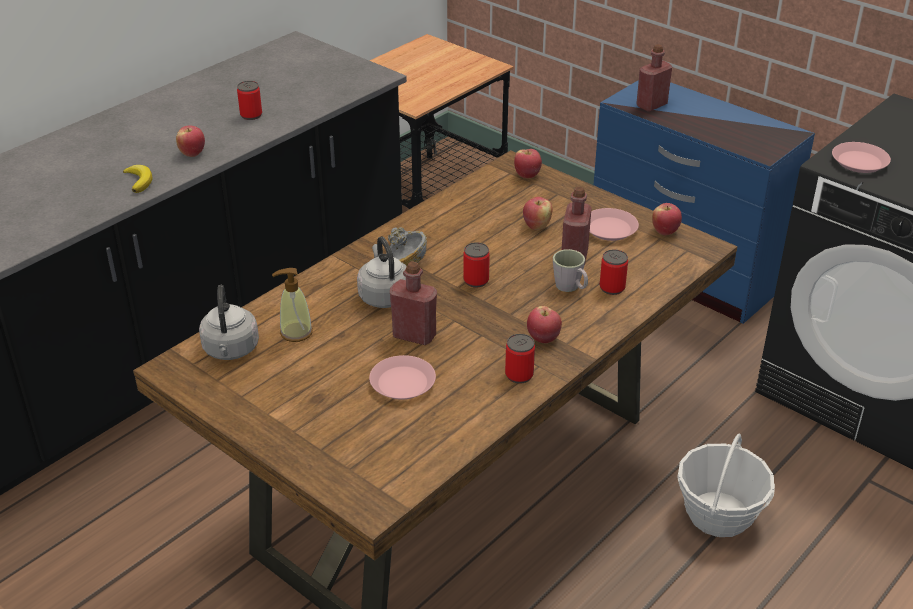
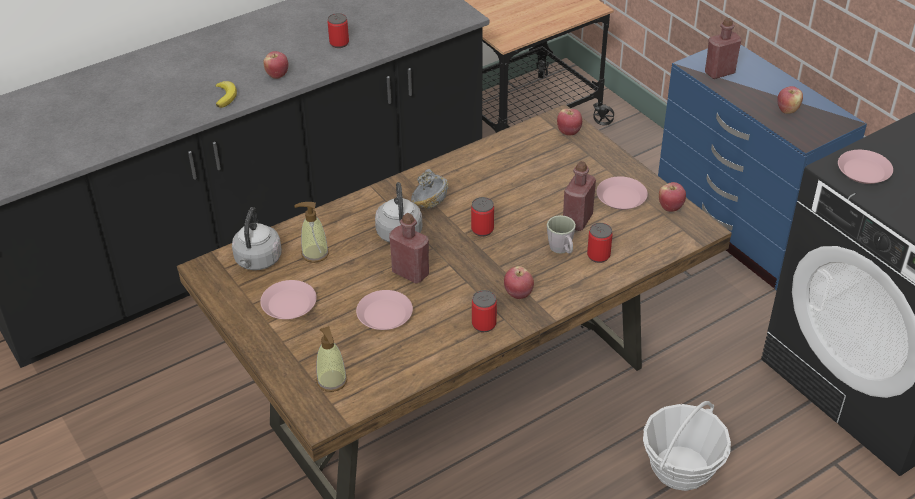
camera: 15 degrees right, 5 degrees up
apple [523,197,552,230] -> apple moved to [777,86,803,114]
none -> pink plate [260,280,317,319]
none -> soap dispenser [316,326,348,392]

